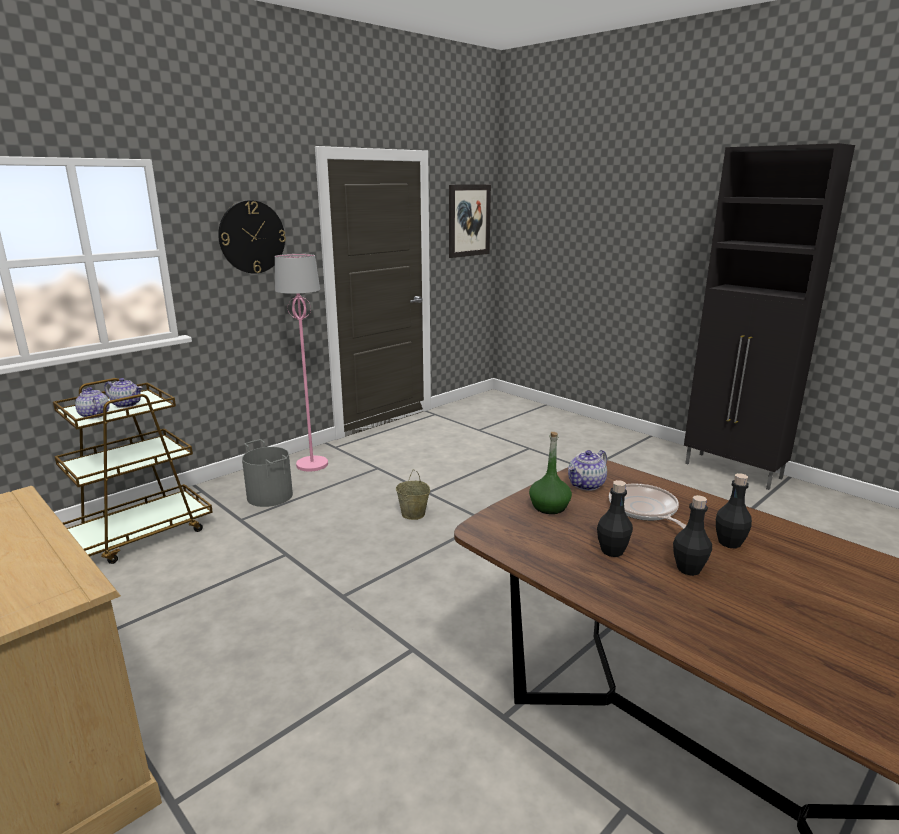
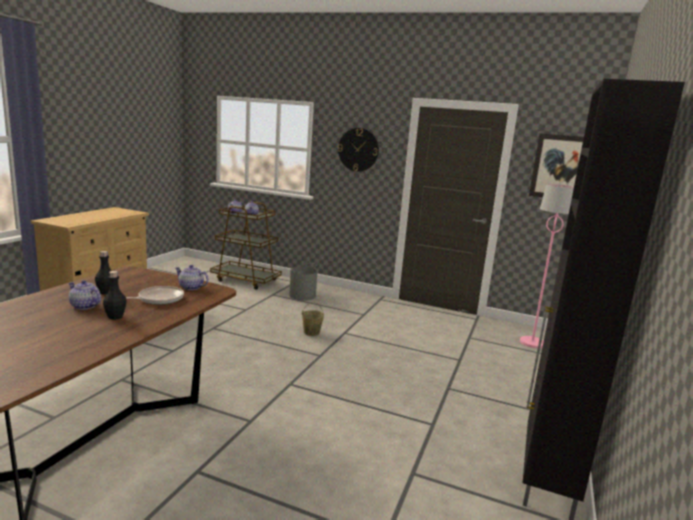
camera: 65 degrees right, 5 degrees down
pink floor lamp [275,254,328,472] -> pink floor lamp moved to [520,184,574,348]
green bottle [529,432,572,514] -> none
black bottle [673,495,712,576] -> teapot [69,280,101,310]

